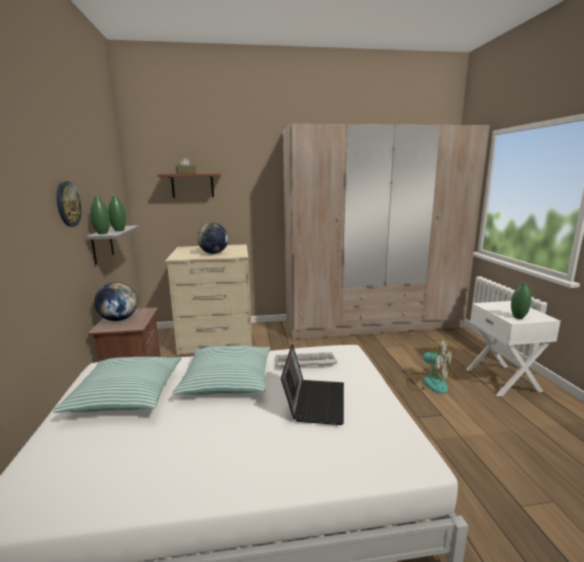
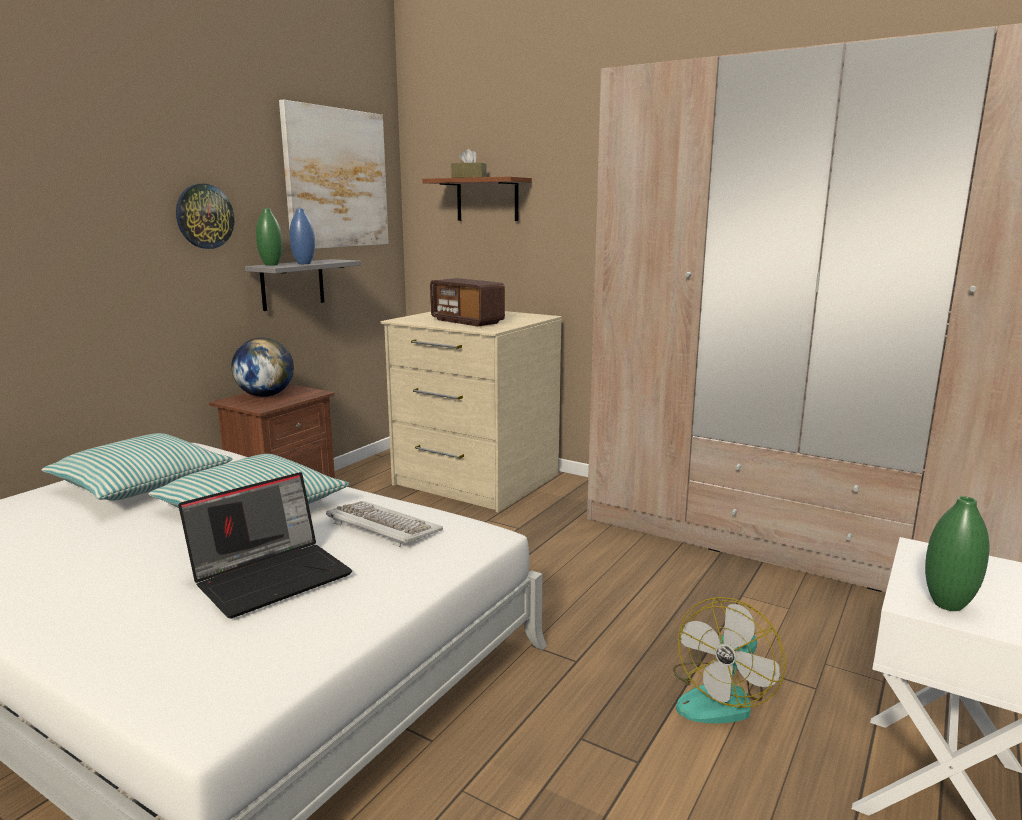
camera: 40 degrees right, 0 degrees up
green vase [108,195,126,231] -> blue vase [289,208,315,264]
globe [197,223,229,254] -> radio [430,278,505,327]
fan [406,338,455,394] -> fan turned 45 degrees clockwise [673,597,786,724]
none -> picture [279,100,389,249]

